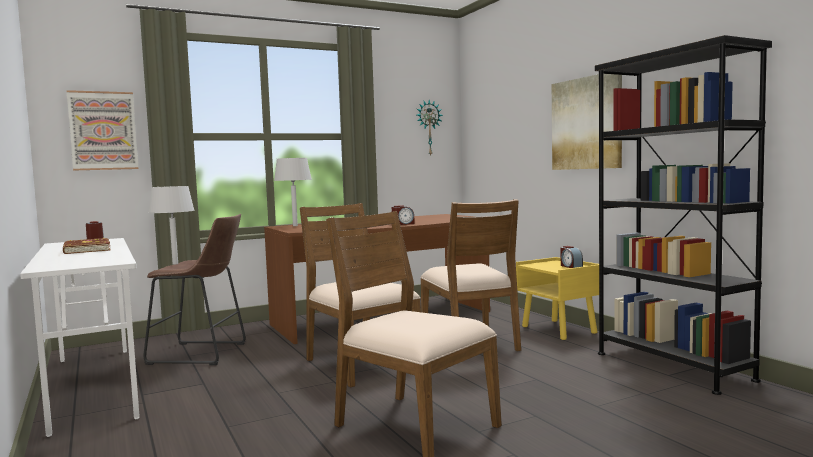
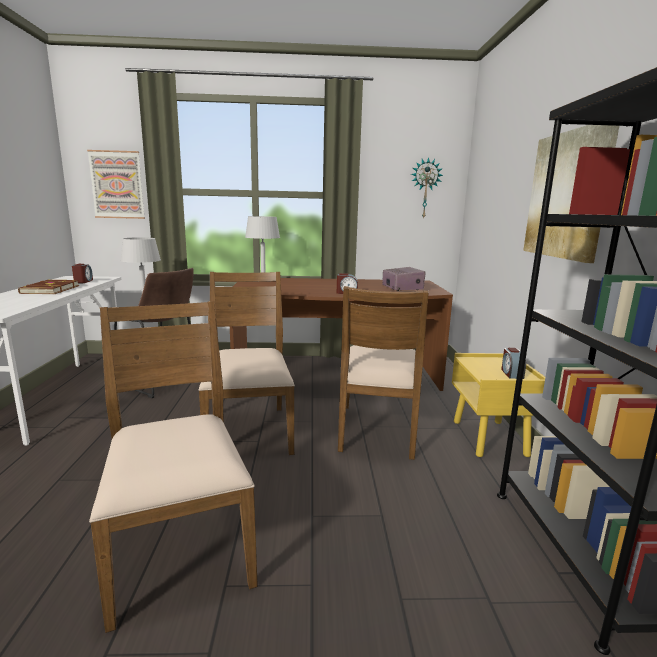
camera: 25 degrees right, 10 degrees up
none -> radio [382,267,426,291]

